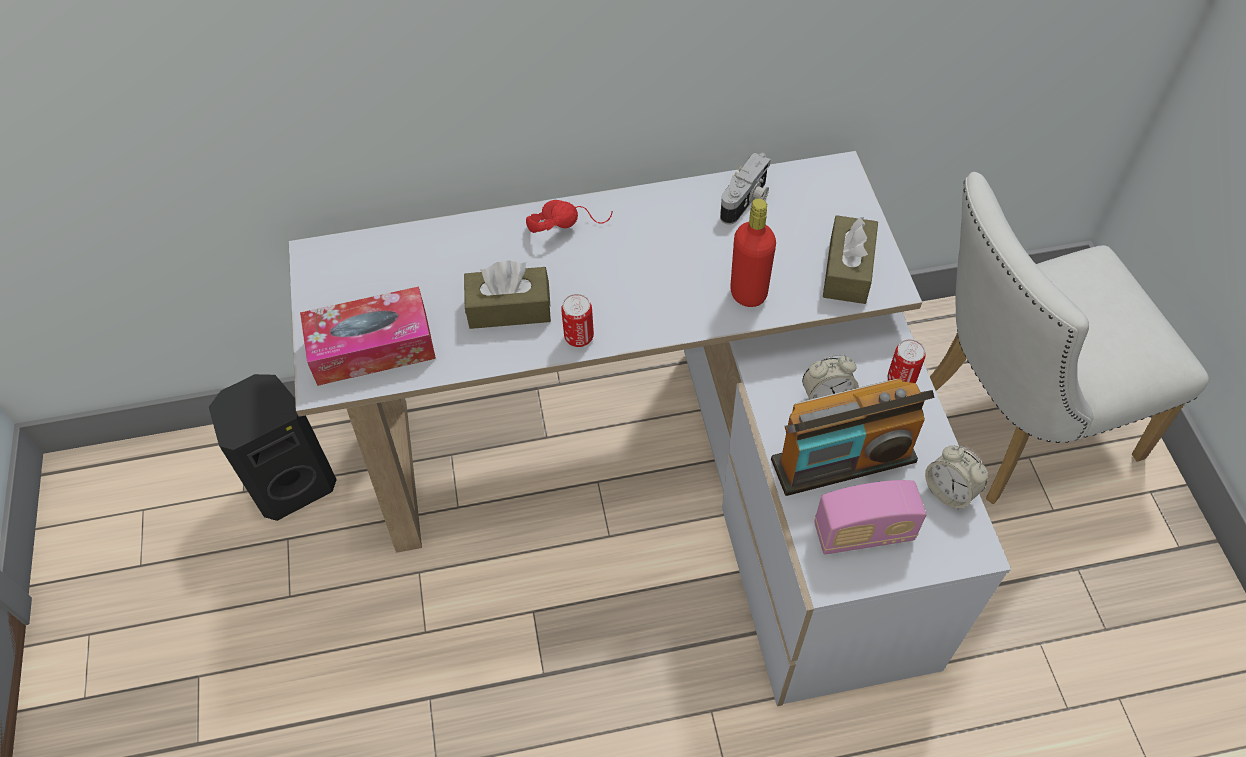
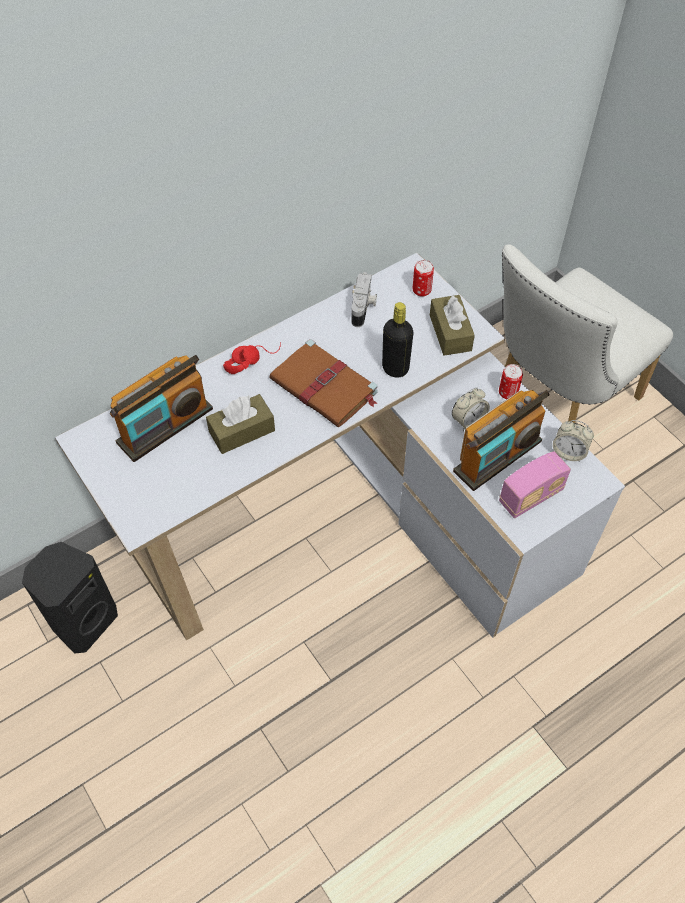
camera: 25 degrees left, 0 degrees up
tissue box [300,286,436,386] -> none
can [561,294,594,347] -> can moved to [413,260,434,297]
red bottle [730,198,776,307] -> black bottle [382,302,413,378]
none -> radio [110,355,213,462]
none -> brown book [270,339,378,428]

